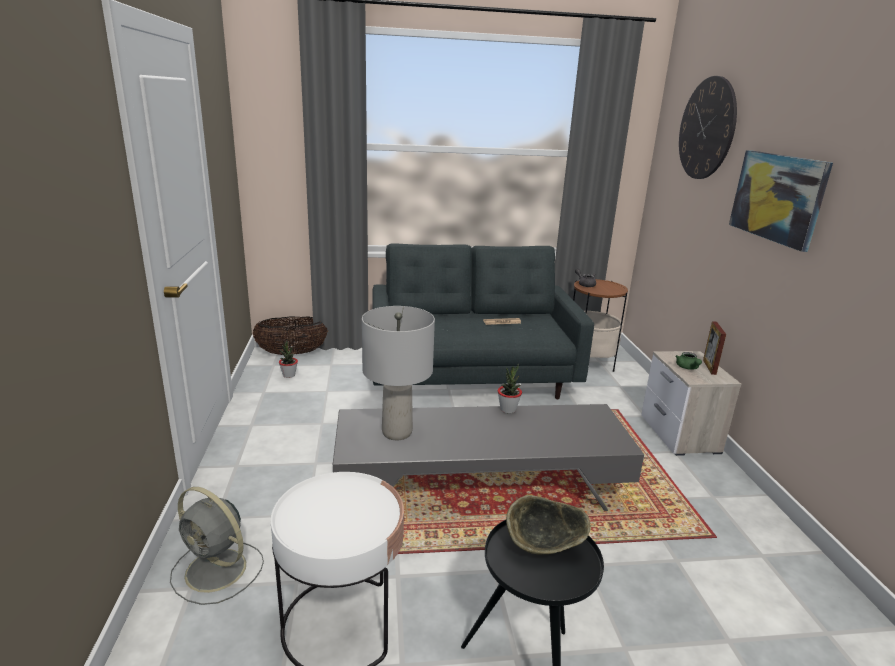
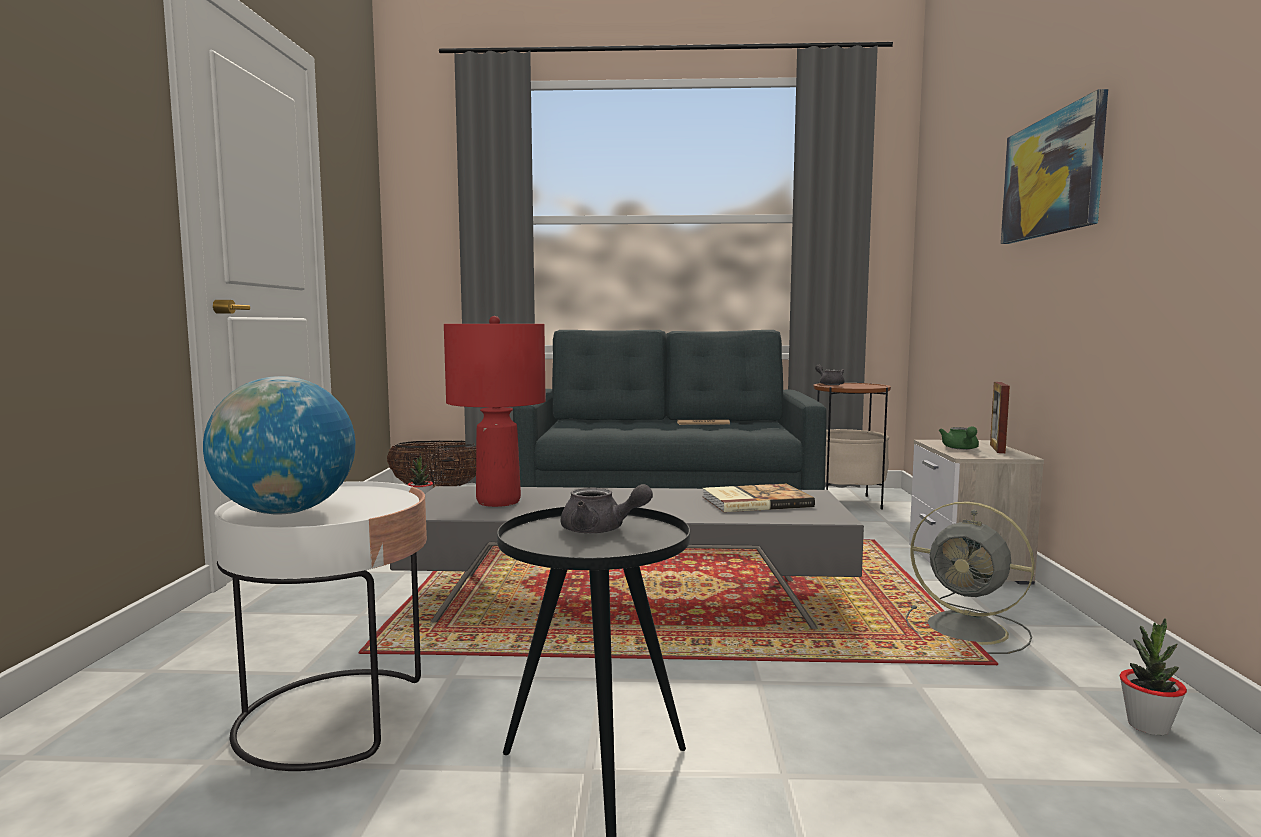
camera: 10 degrees right, 15 degrees down
grey fan [170,487,264,605] -> grey fan moved to [906,501,1035,654]
grey table lamp [362,306,435,440] -> red table lamp [444,316,546,507]
potted plant [498,364,522,413] -> potted plant moved to [1120,618,1187,735]
bowl [506,495,591,555] -> grey teapot [561,484,653,534]
wall clock [679,76,737,179] -> none
none -> globe [203,376,355,515]
none -> book [702,484,815,512]

